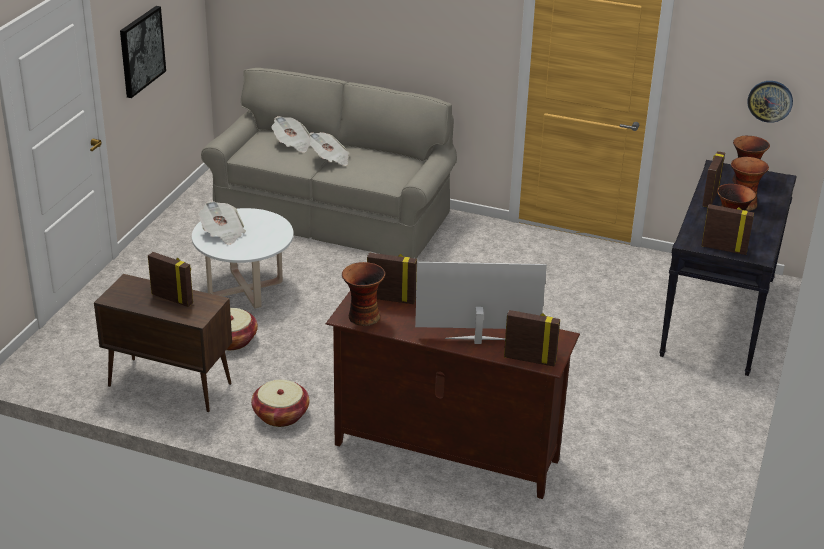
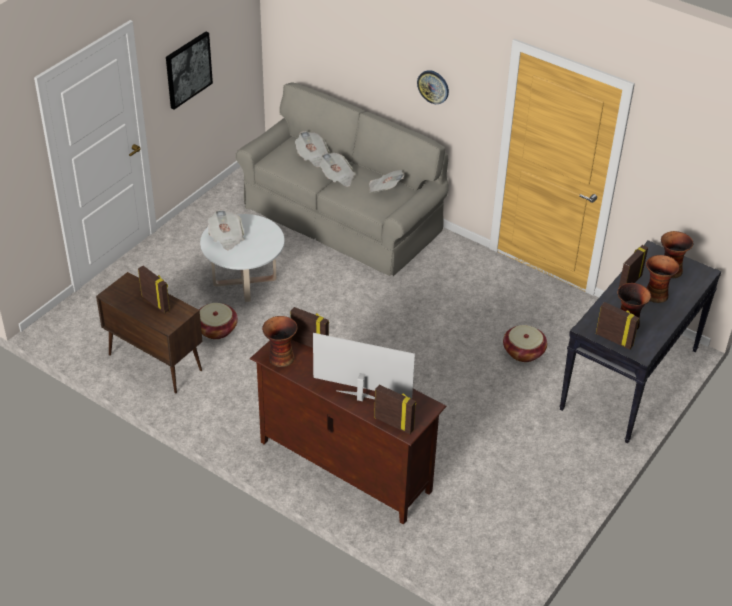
camera: 15 degrees right, 10 degrees up
basket [251,380,310,427] -> basket moved to [503,325,547,362]
wall clock [747,81,793,123] -> wall clock moved to [417,70,449,104]
none -> newspaper [369,170,404,193]

